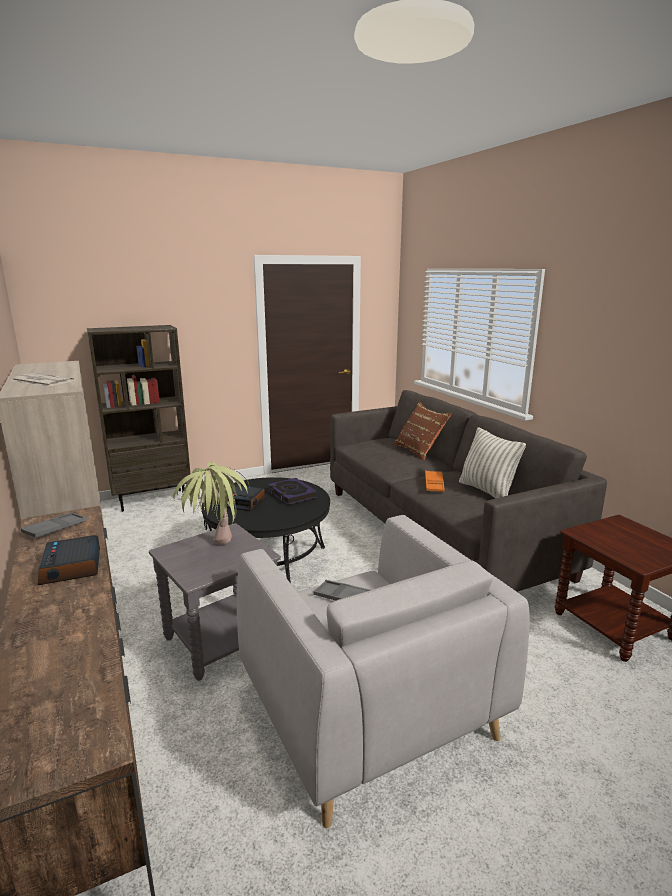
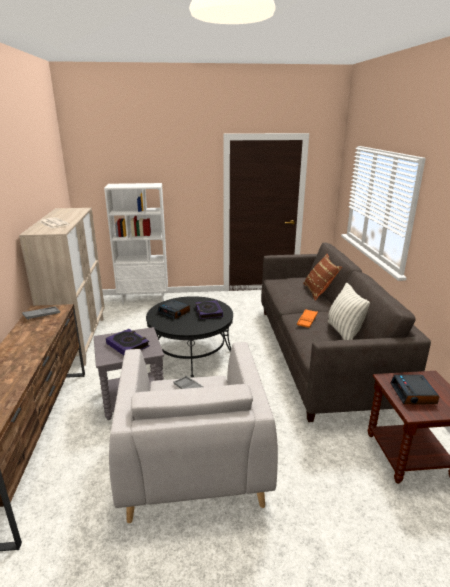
camera: 20 degrees right, 5 degrees up
alarm clock [38,535,100,585] -> alarm clock moved to [390,375,439,404]
brown bookcase [87,325,190,512] -> white bookcase [104,183,168,304]
potted plant [174,462,250,545] -> book [106,329,150,355]

